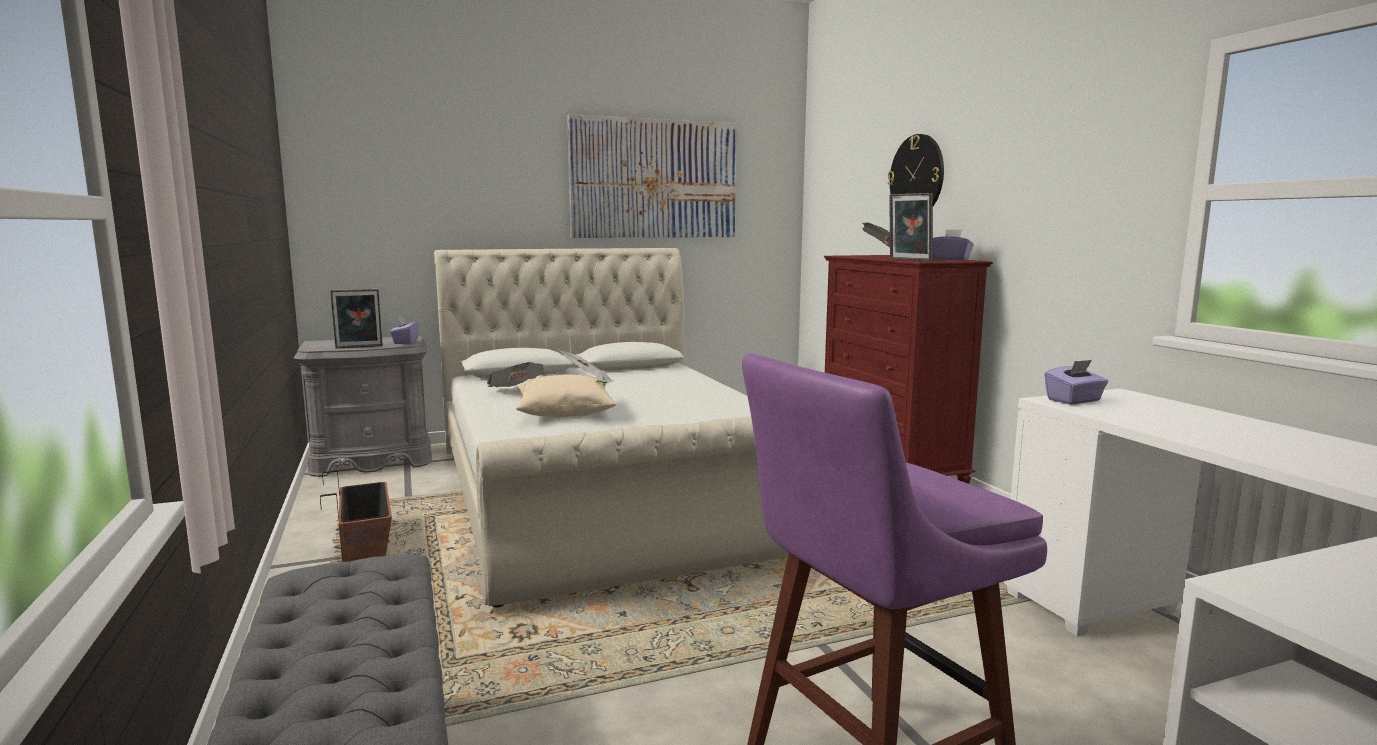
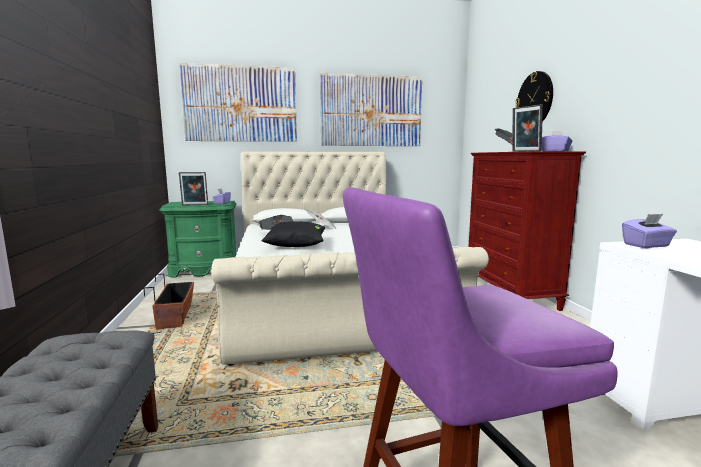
camera: 10 degrees right, 0 degrees up
grey nightstand [294,336,432,477] -> green nightstand [159,201,237,278]
beige pillow [516,374,616,417] -> black pillow [262,221,325,247]
none -> picture [179,63,297,142]

